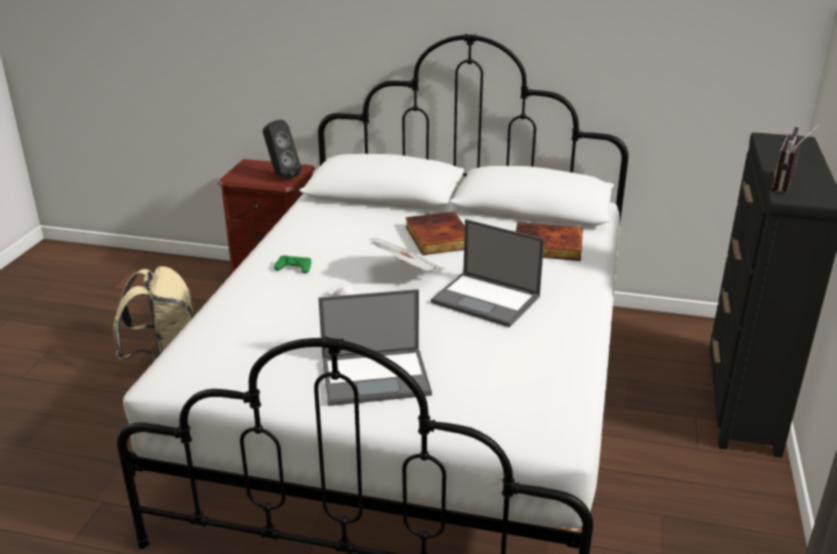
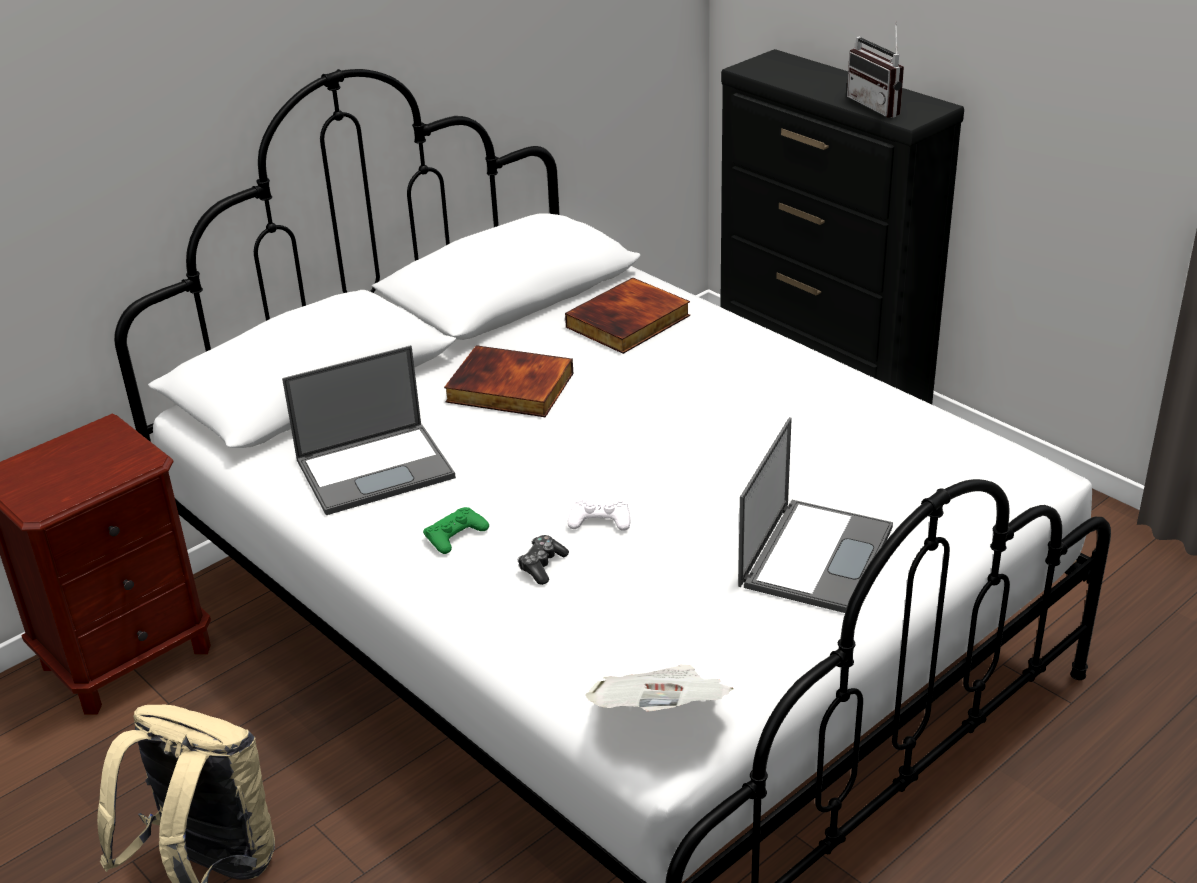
camera: 55 degrees left, 5 degrees up
black speaker [263,120,301,180] -> none
newspaper [369,238,445,272] -> newspaper moved to [585,665,735,712]
laptop [431,219,544,327] -> laptop moved to [282,345,456,515]
none -> game controller [518,535,569,585]

